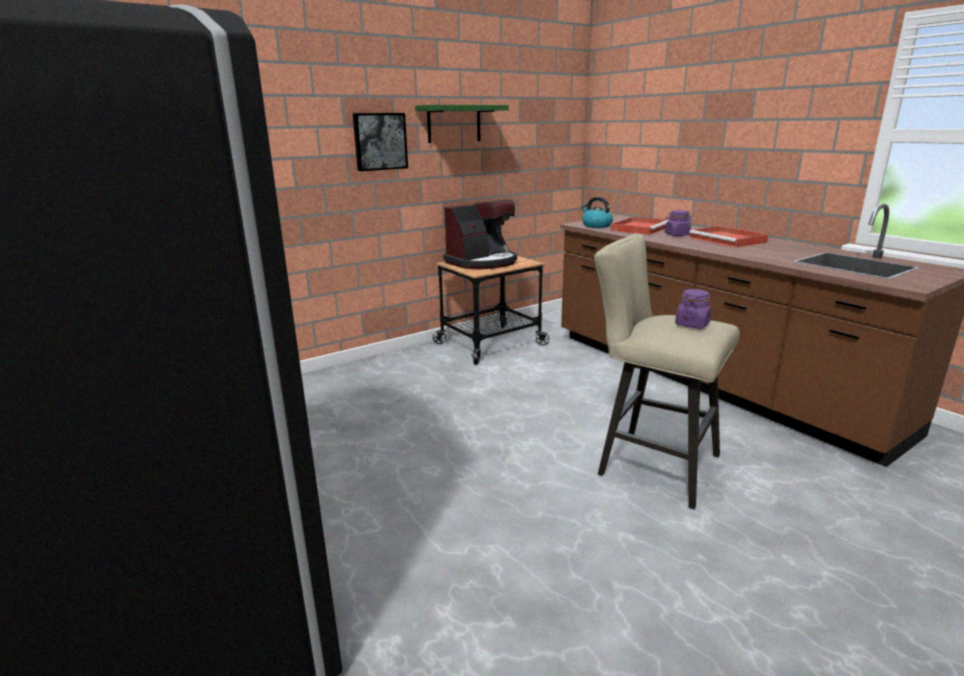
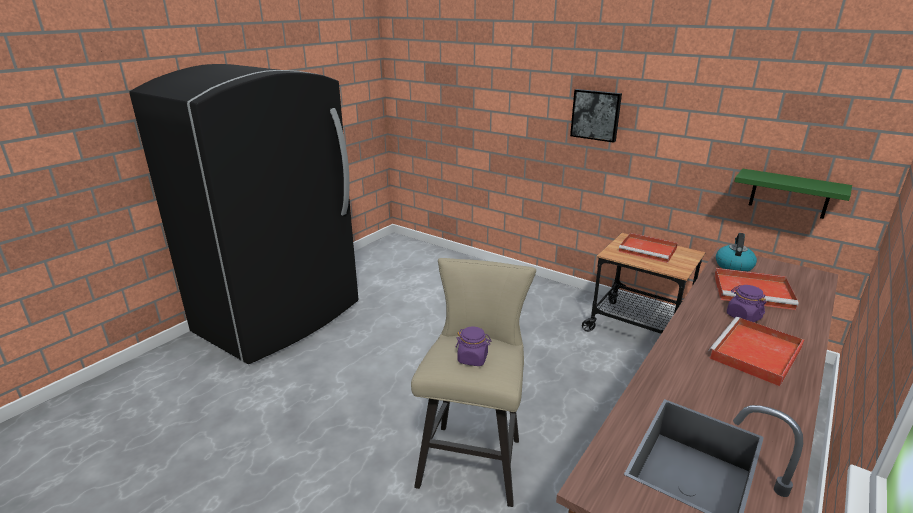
camera: 70 degrees right, 5 degrees up
green shelf [415,105,509,143] -> green shelf moved to [734,168,852,219]
coffee machine [443,200,517,270] -> red tray [618,233,678,263]

